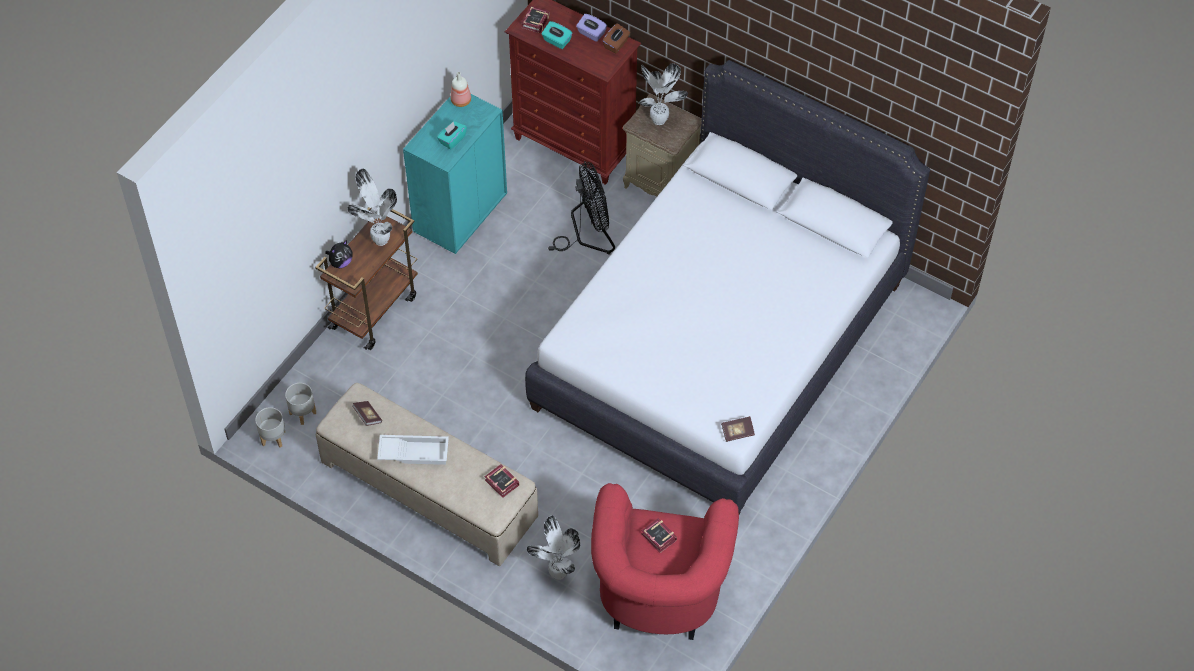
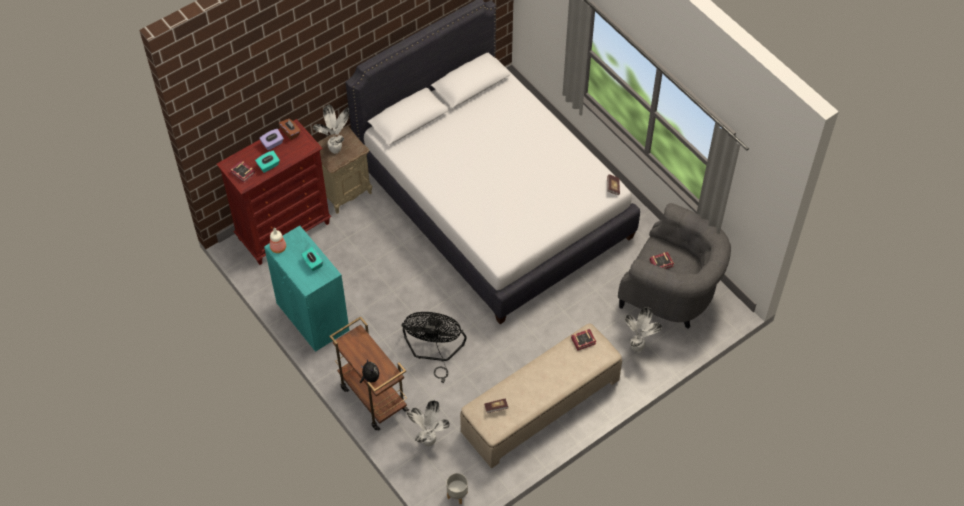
camera: 70 degrees left, 0 degrees up
grey planter [285,383,316,425] -> none
potted plant [347,169,397,246] -> potted plant moved to [406,400,450,446]
white tray [377,435,449,465] -> none
black fan [547,161,615,255] -> black fan moved to [402,312,467,383]
red armchair [591,483,739,640] -> grey armchair [618,203,731,329]

